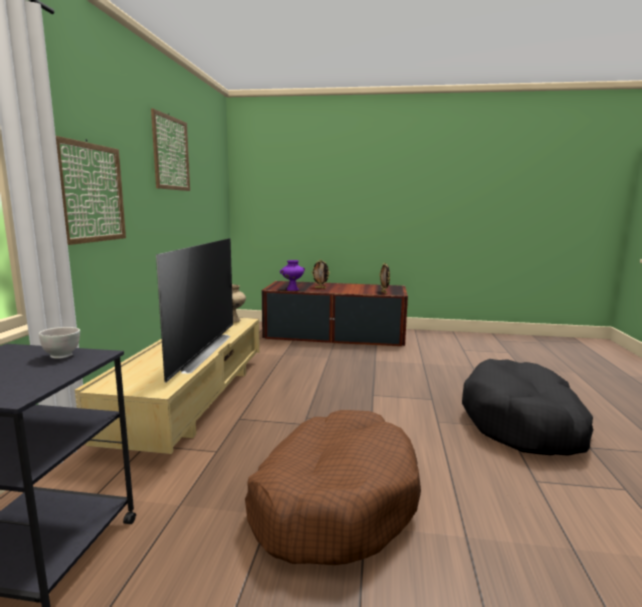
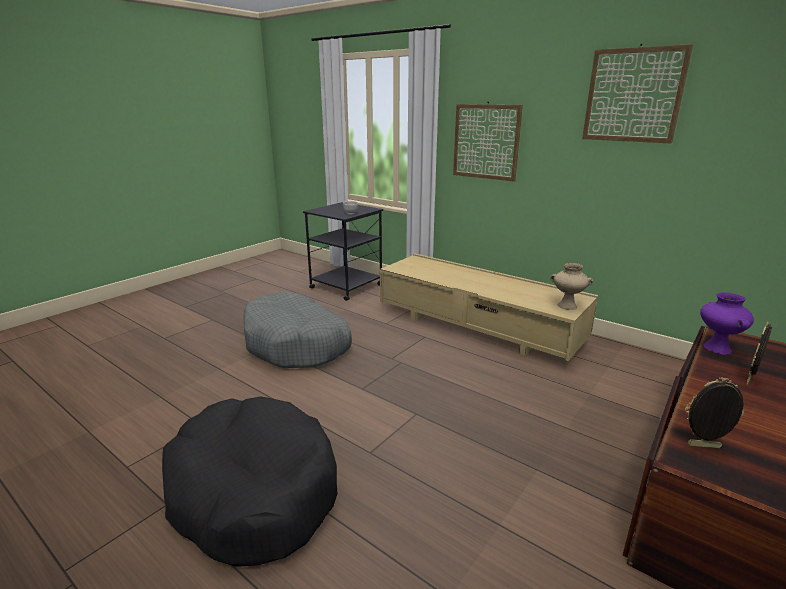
camera: 120 degrees right, 10 degrees up
television [156,238,233,383] -> none
brown dog bed [245,410,421,565] -> grey dog bed [244,292,352,368]

